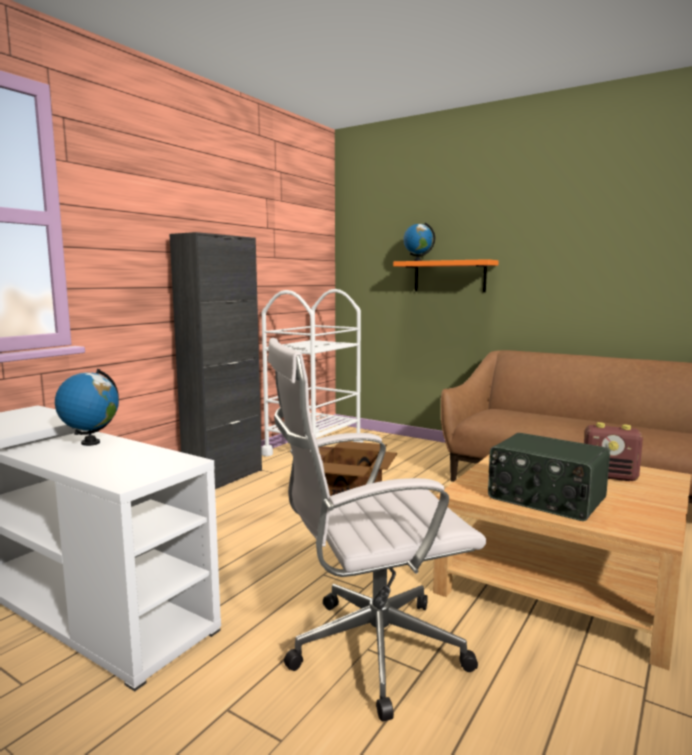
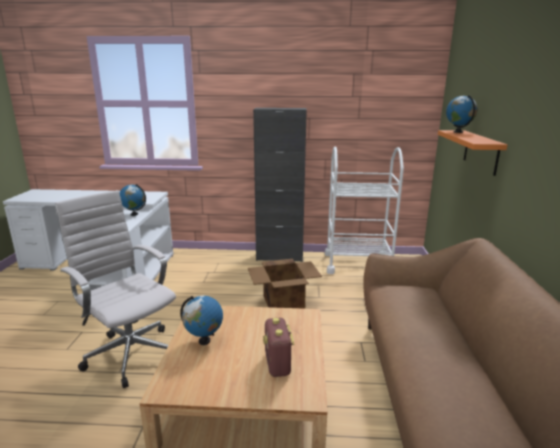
camera: 60 degrees right, 10 degrees up
radio [488,433,610,521] -> globe [180,296,223,345]

